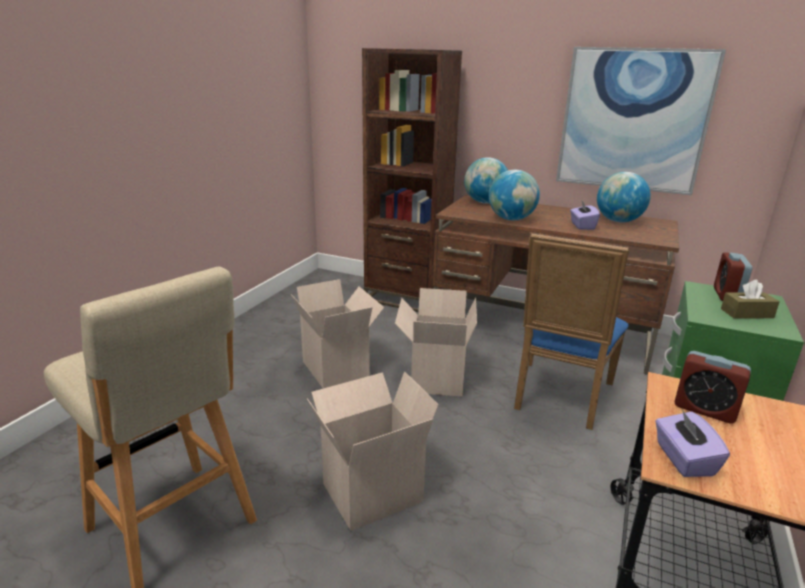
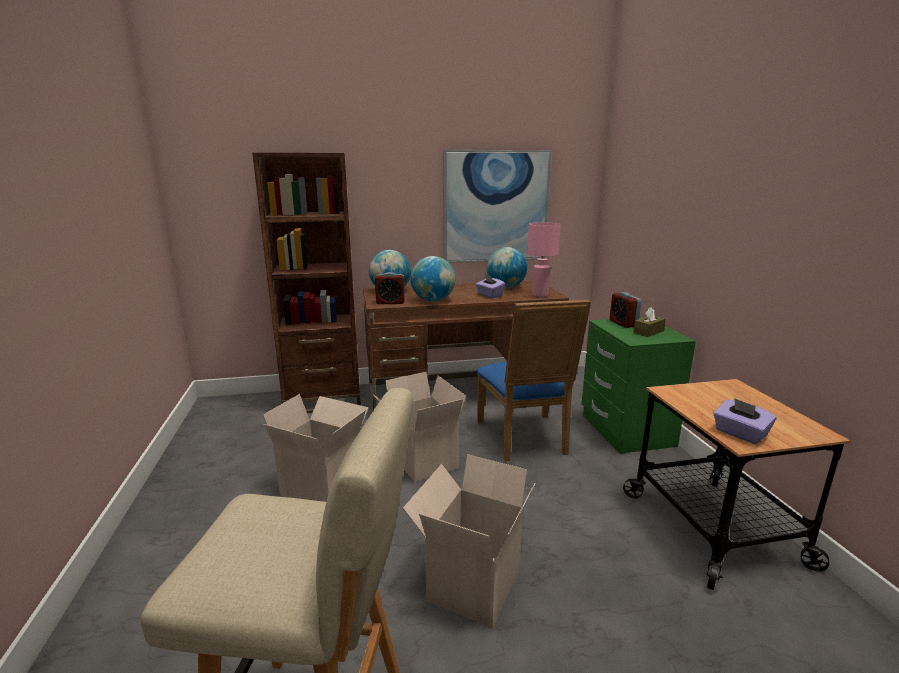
camera: 35 degrees left, 5 degrees down
alarm clock [674,351,751,423] -> alarm clock moved to [375,272,405,304]
none -> pink table lamp [527,222,561,297]

